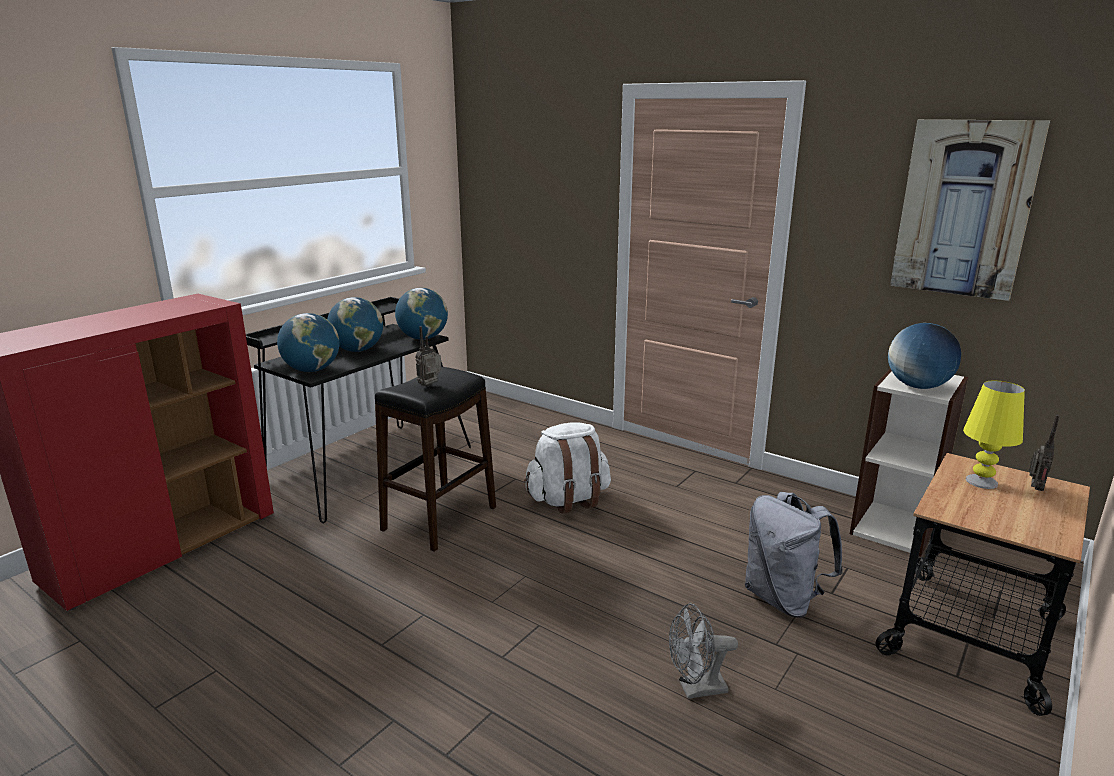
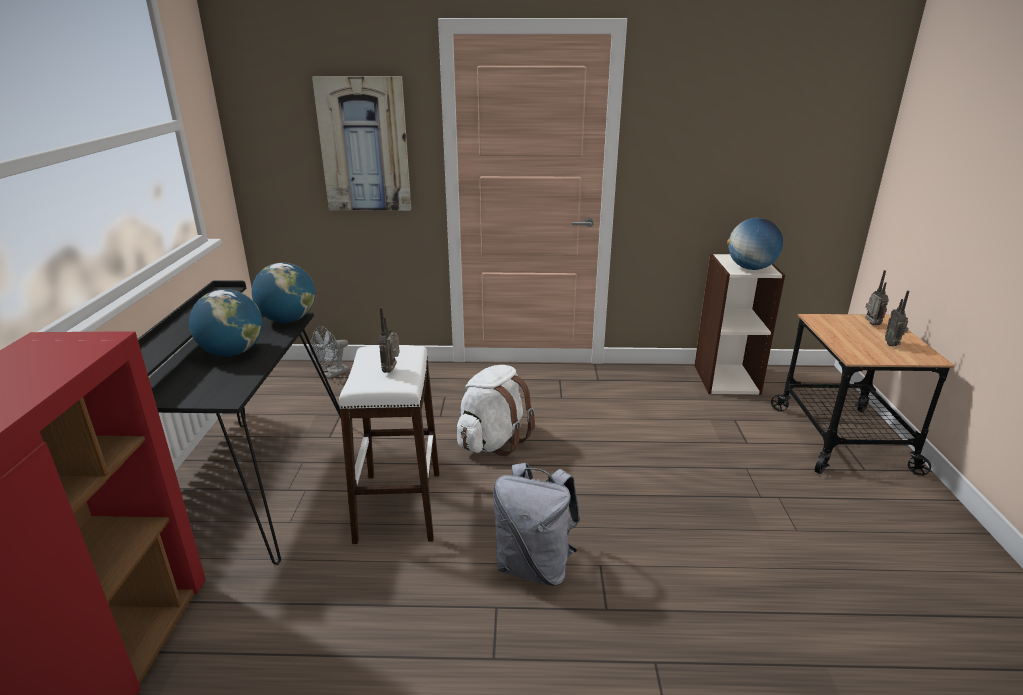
camera: 35 degrees left, 5 degrees up
globe [277,313,339,372] -> none
black stool [375,367,496,552] -> white stool [339,345,439,544]
grey fan [669,603,738,699] -> grey fan moved to [310,326,349,378]
grey backpack [745,492,843,618] -> grey backpack moved to [493,463,580,586]
picture [890,119,1050,301] -> picture moved to [312,76,411,211]
yellow table lamp [963,380,1025,489] -> none
none -> radio [885,291,909,346]

